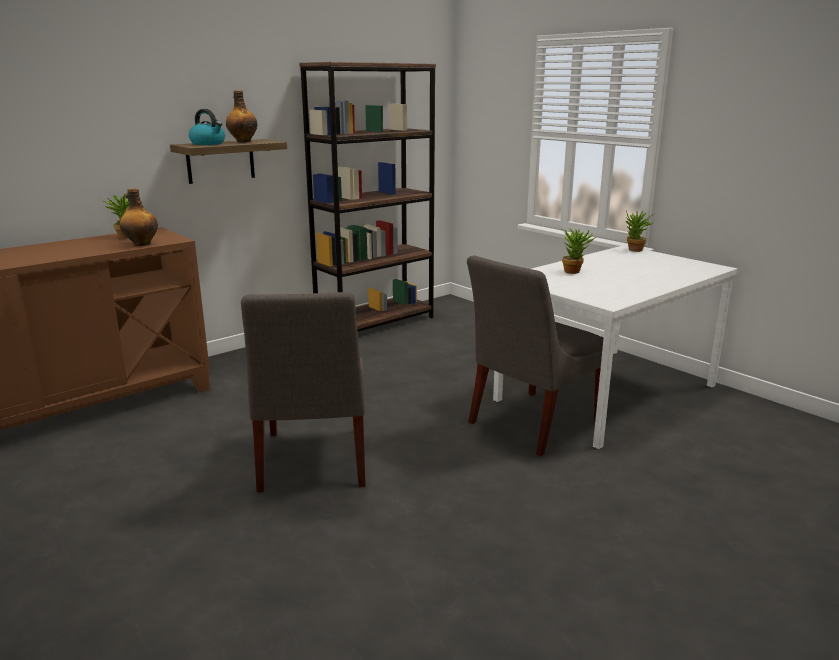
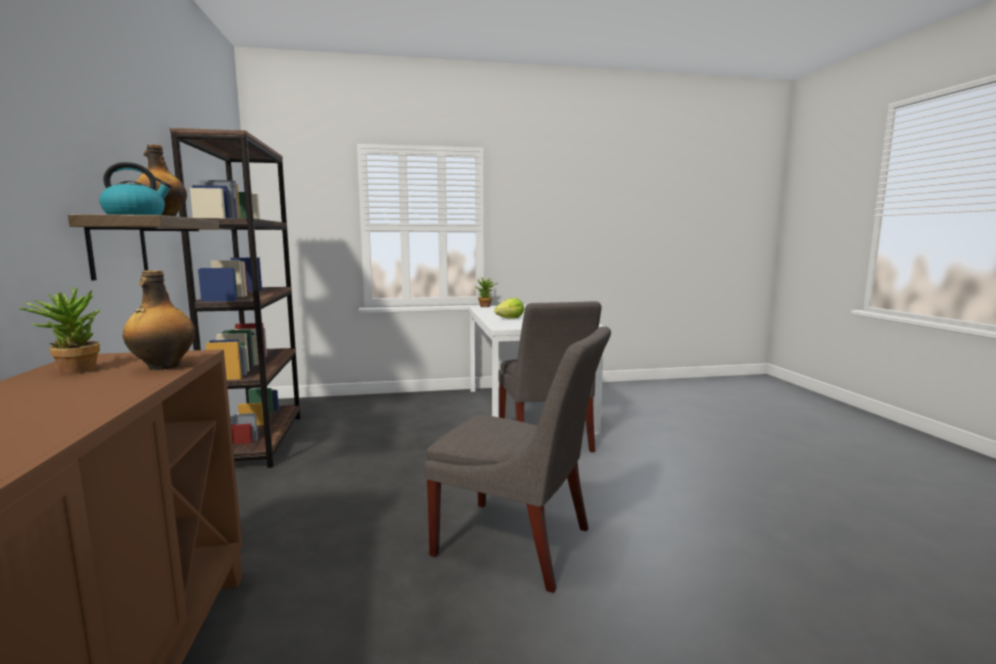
camera: 60 degrees left, 10 degrees down
potted plant [562,228,596,274] -> lettuce [494,298,524,319]

